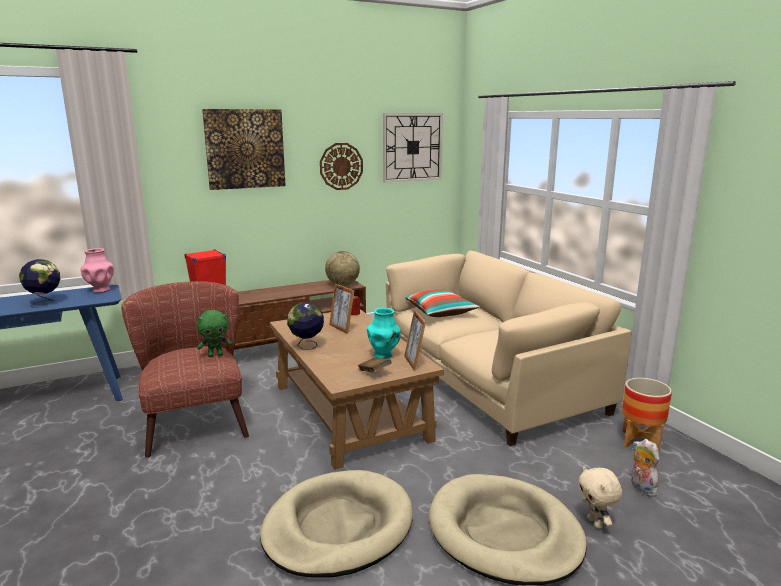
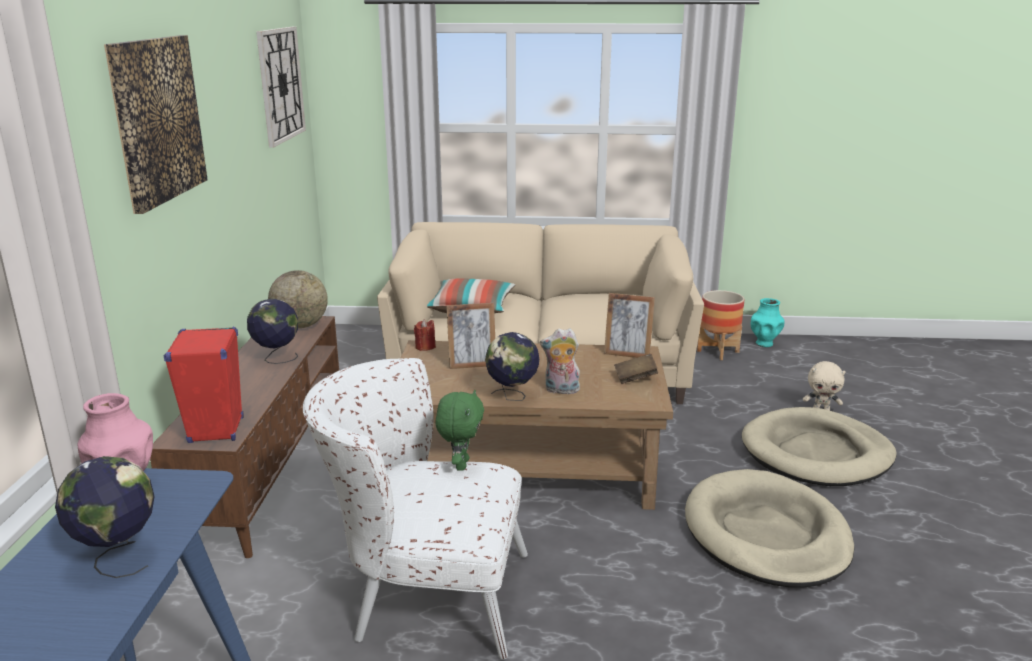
camera: 60 degrees left, 5 degrees up
brown armchair [121,281,249,458] -> white armchair [303,358,528,660]
wall clock [320,143,363,190] -> none
turquoise vase [367,308,400,359] -> turquoise vase moved to [751,298,785,347]
plush toy [631,439,659,497] -> plush toy moved to [540,328,580,394]
none -> globe [247,299,298,364]

